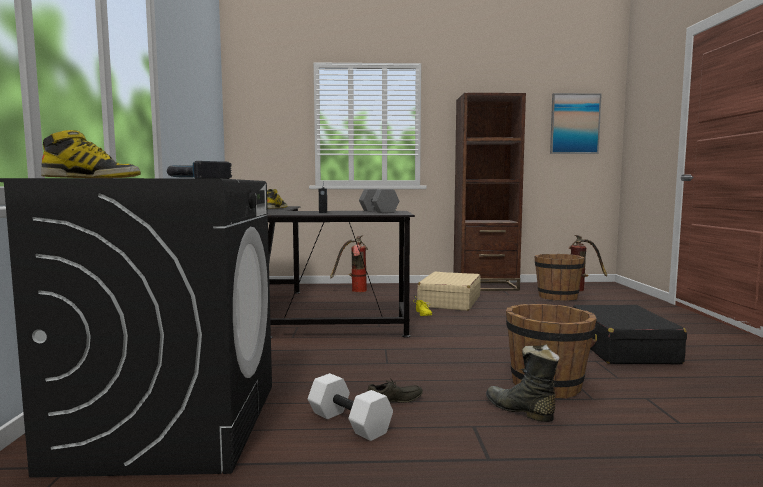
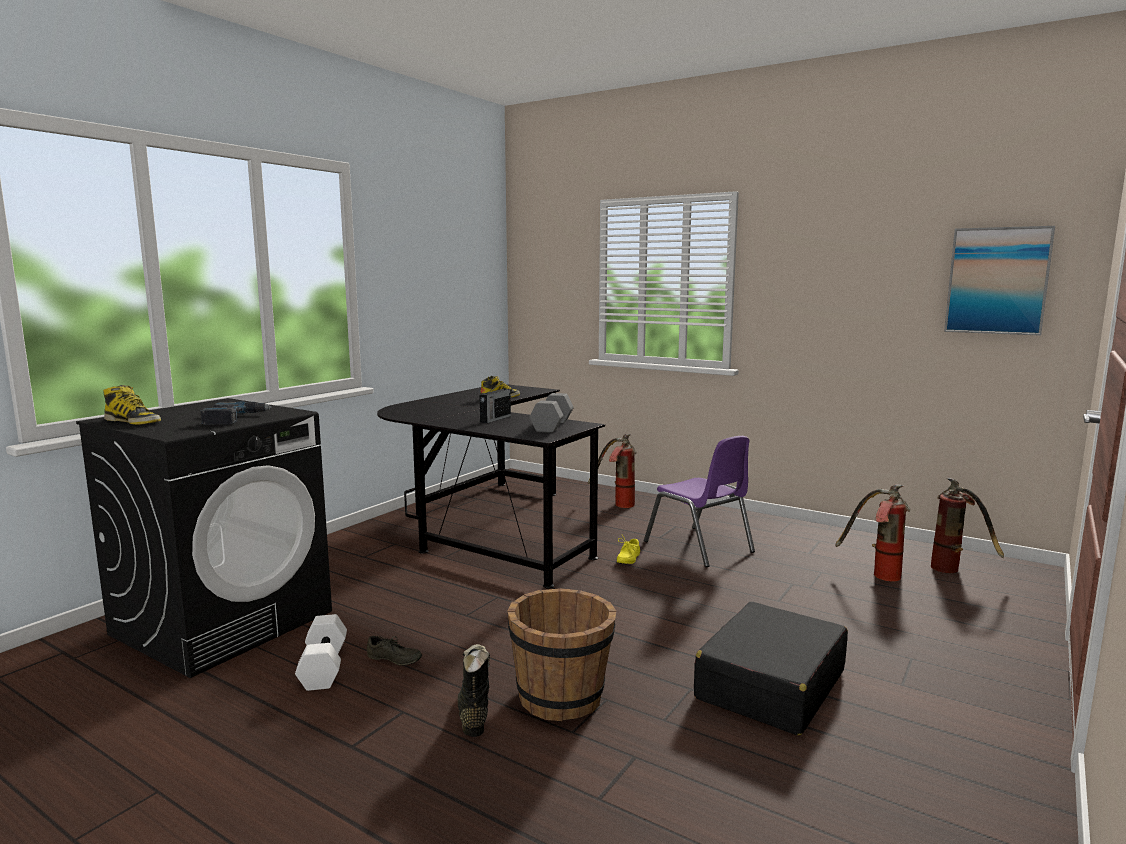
camera: 35 degrees right, 5 degrees up
beige suitcase [417,272,481,311] -> purple chair [644,436,755,567]
brown bookcase [453,93,526,291] -> none
brown bucket [534,254,585,301] -> fire extinguisher [835,484,911,581]

